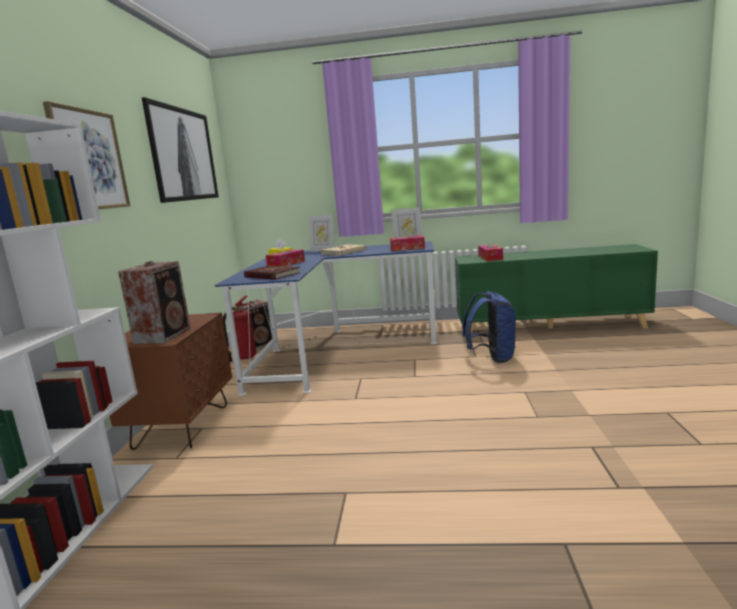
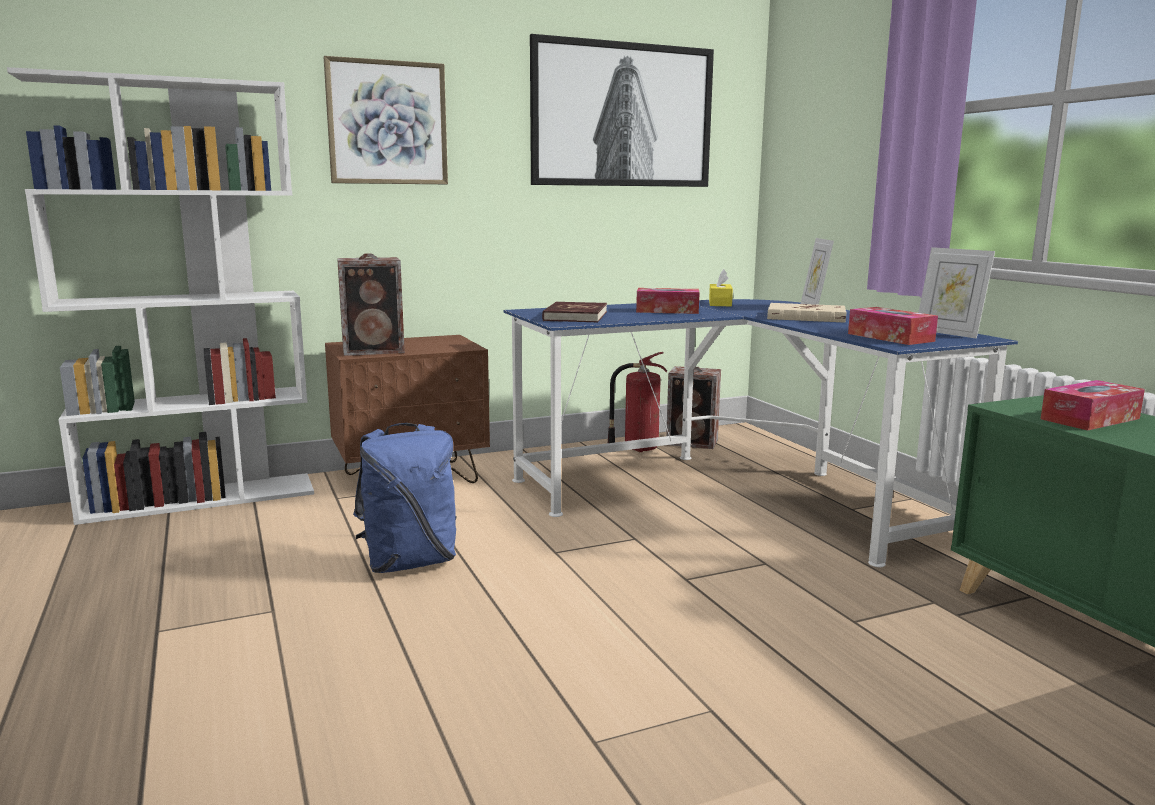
camera: 60 degrees right, 0 degrees up
blue backpack [462,291,516,363] -> blue backpack moved to [353,423,457,573]

